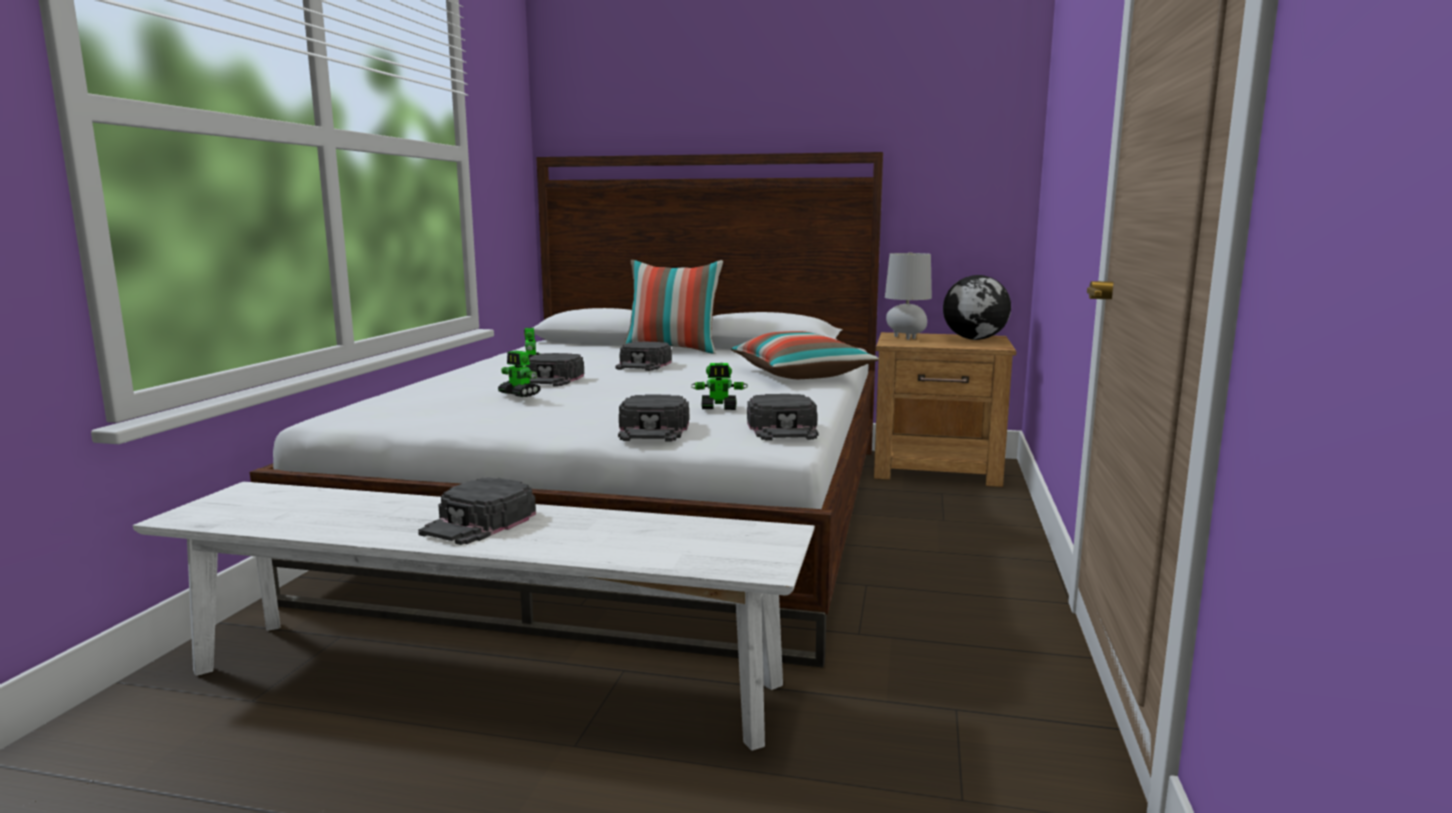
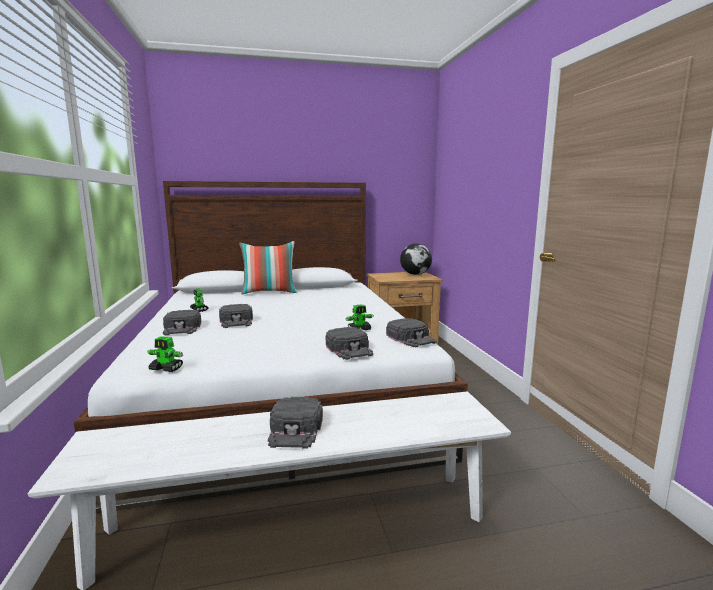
camera: 25 degrees left, 0 degrees up
toy robot [498,351,541,397] -> toy robot moved to [147,336,183,372]
black cap [616,341,672,371] -> black cap moved to [163,310,201,336]
pillow [731,331,879,379] -> none
grey table lamp [885,252,932,340] -> none

